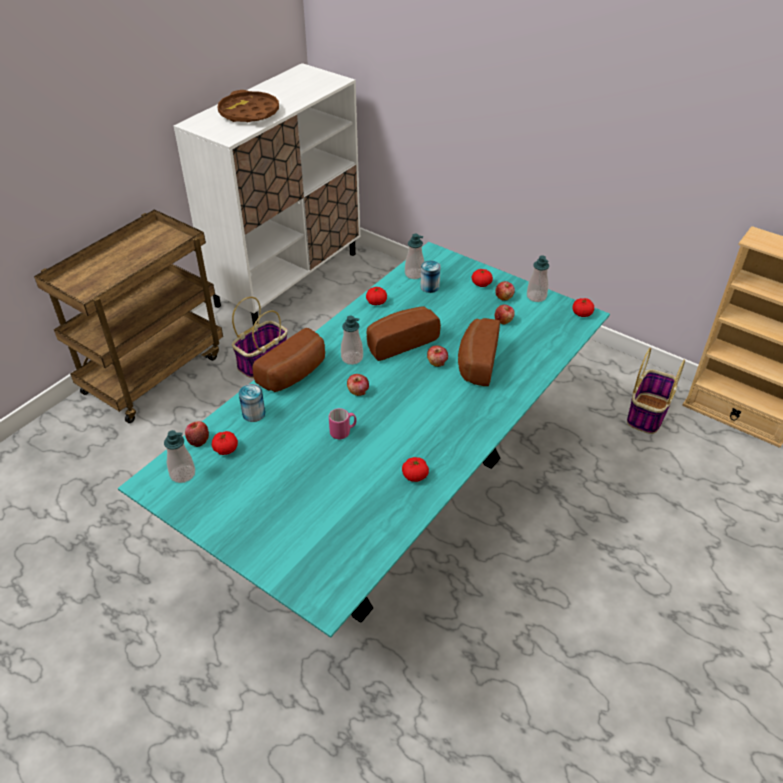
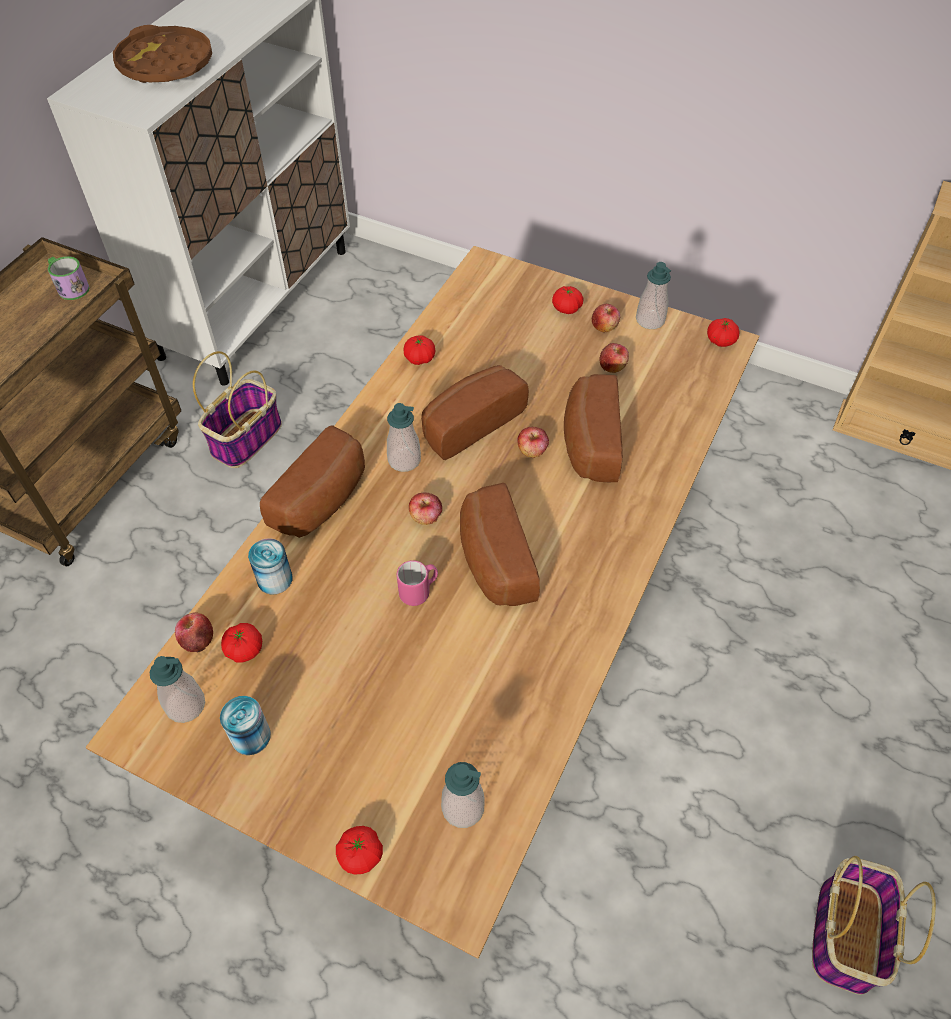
camera: 10 degrees left, 10 degrees up
turquoise dining table [118,242,610,638] -> brown dining table [85,246,759,959]
tomato [402,457,429,482] -> tomato moved to [336,826,383,875]
soap dispenser [405,234,424,279] -> soap dispenser moved to [441,762,485,828]
can [420,260,441,293] -> can moved to [220,696,271,755]
basket [627,348,685,434] -> basket moved to [812,856,936,995]
none -> mug [48,256,90,300]
none -> bread [460,483,540,606]

